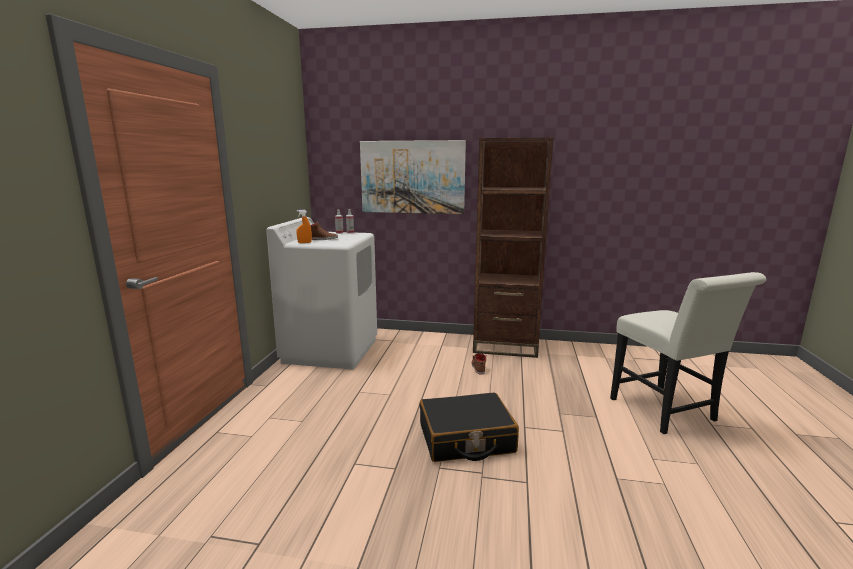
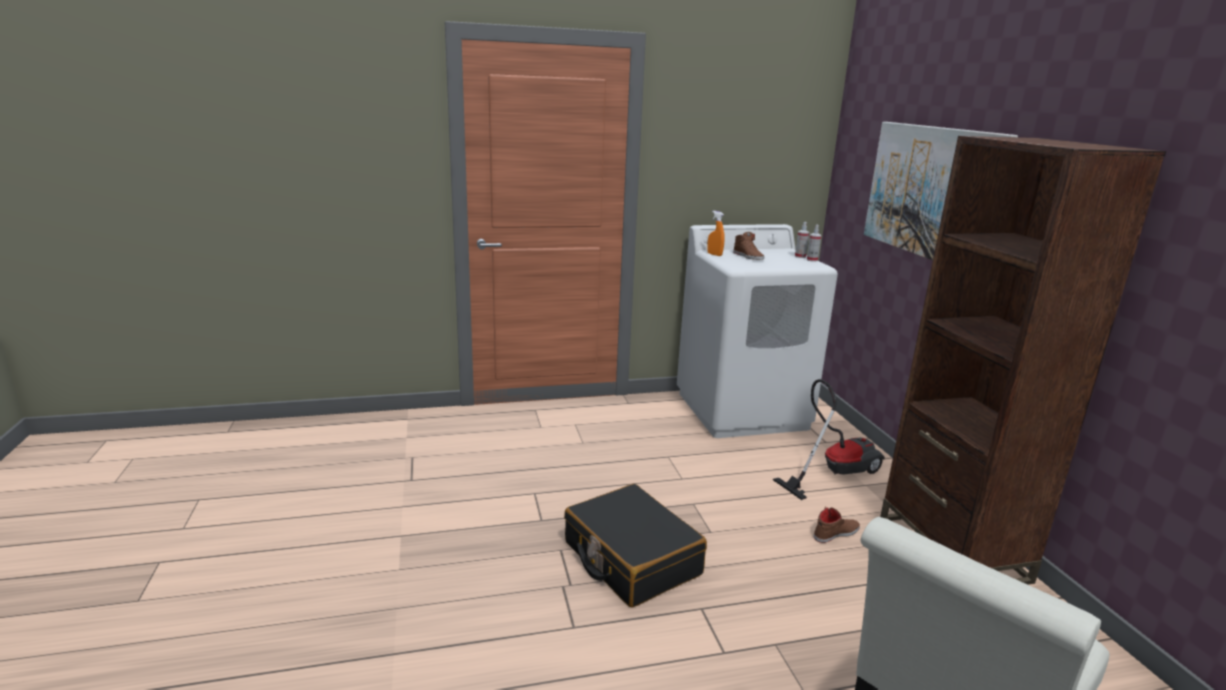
camera: 65 degrees right, 5 degrees up
none -> vacuum cleaner [773,379,885,500]

